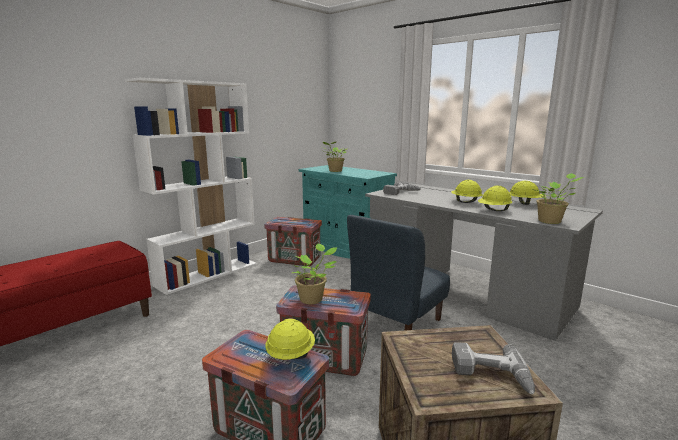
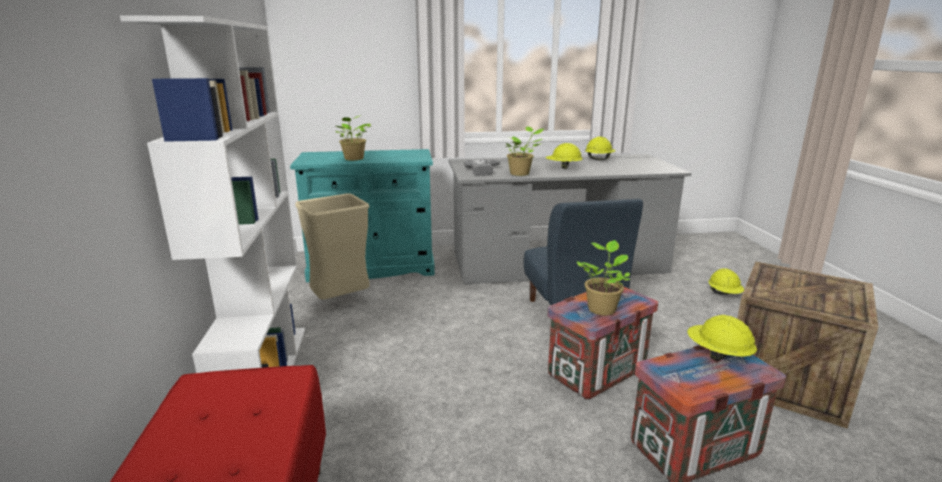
camera: 50 degrees left, 5 degrees up
crate [264,217,322,266] -> beige trash can [295,194,370,299]
power drill [452,342,535,394] -> none
yellow hard hat [478,186,512,211] -> yellow hard hat moved to [708,268,744,294]
potted plant [531,173,584,224] -> potted plant moved to [505,126,544,176]

